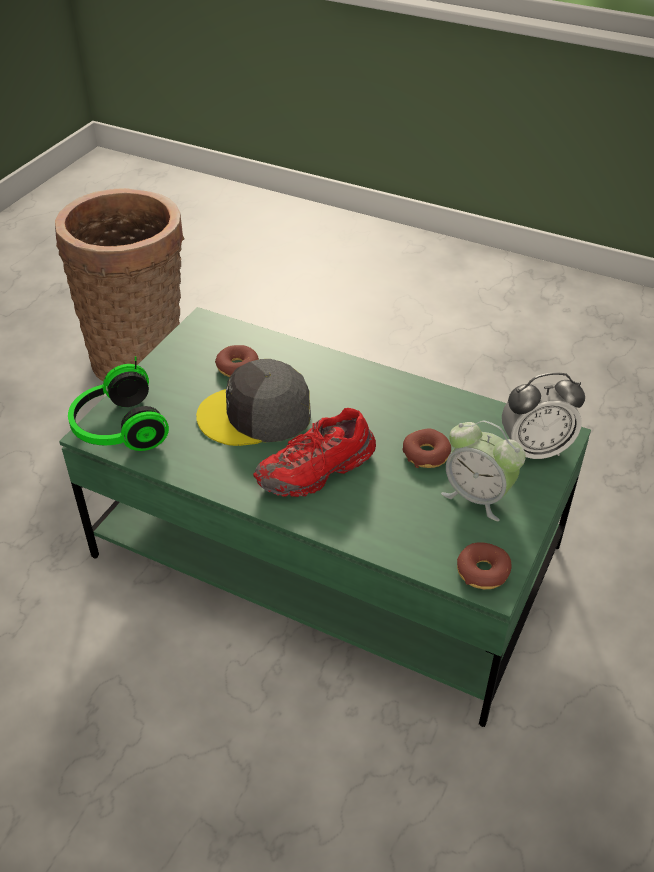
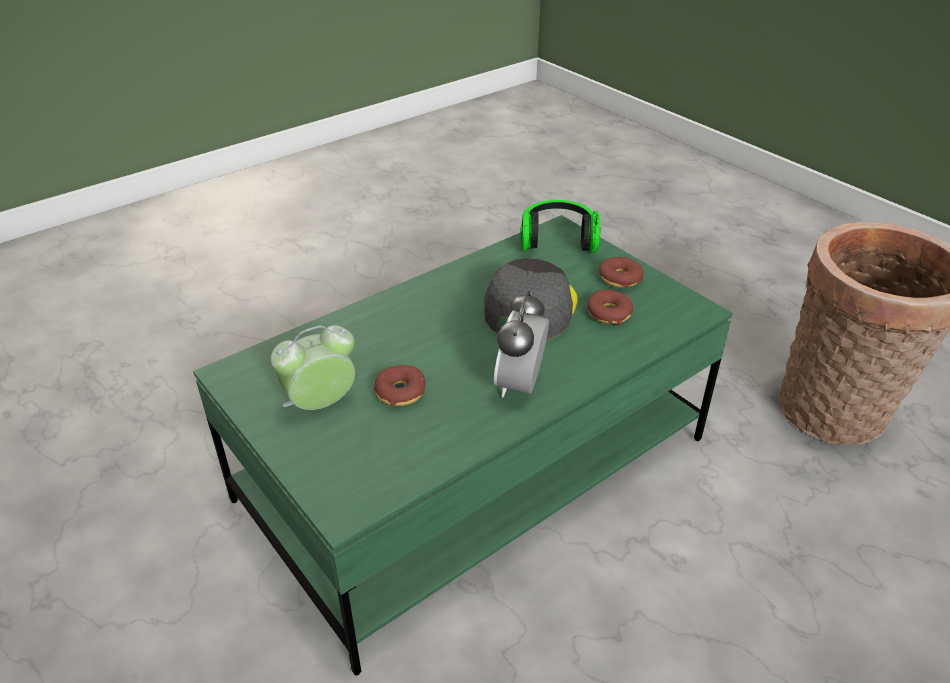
camera: 115 degrees right, 5 degrees down
red shoe [253,408,376,497] -> none
donut [457,542,512,589] -> donut moved to [599,257,643,288]
alarm clock [502,372,585,459] -> alarm clock moved to [494,291,549,398]

